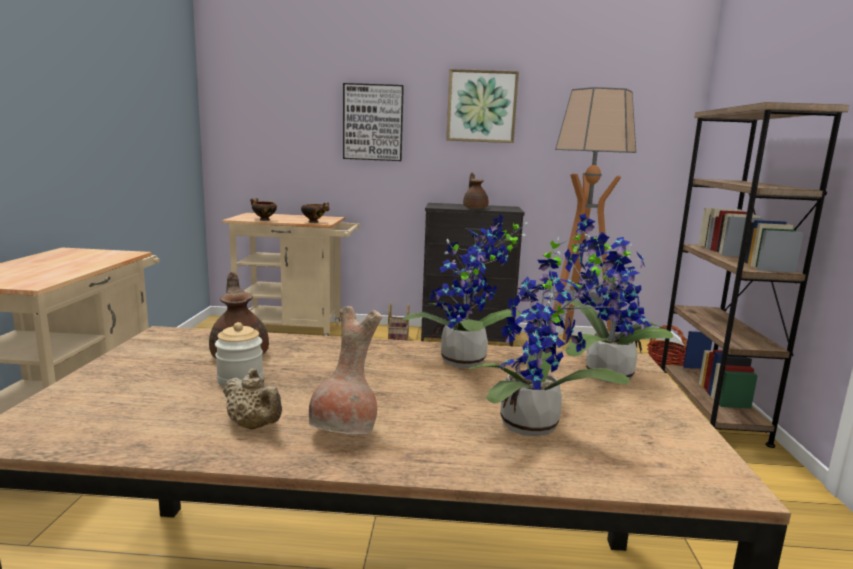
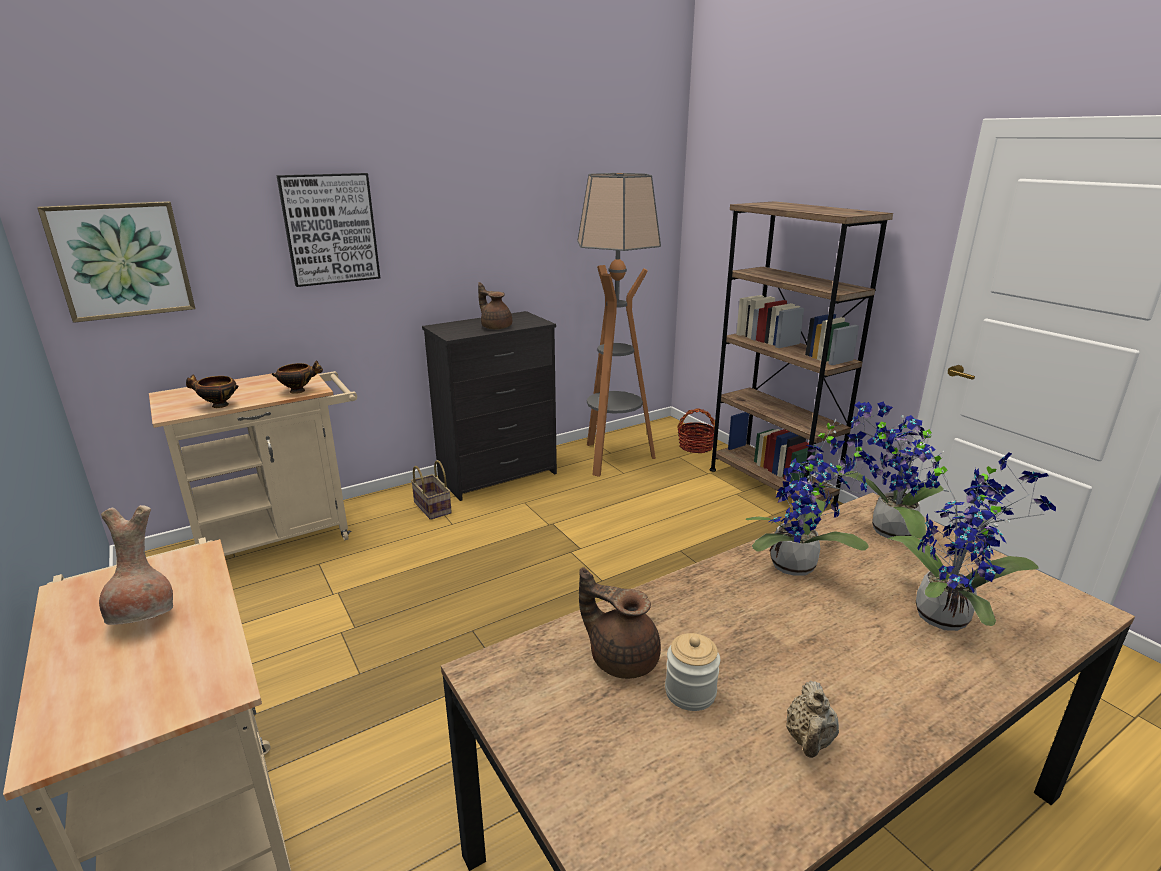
camera: 35 degrees left, 10 degrees up
beige teapot [223,368,282,430] -> beige teapot turned 105 degrees clockwise [786,681,839,758]
brown vase [309,306,382,434] -> brown vase moved to [99,505,173,625]
picture [446,69,519,143] -> picture moved to [37,201,195,323]

